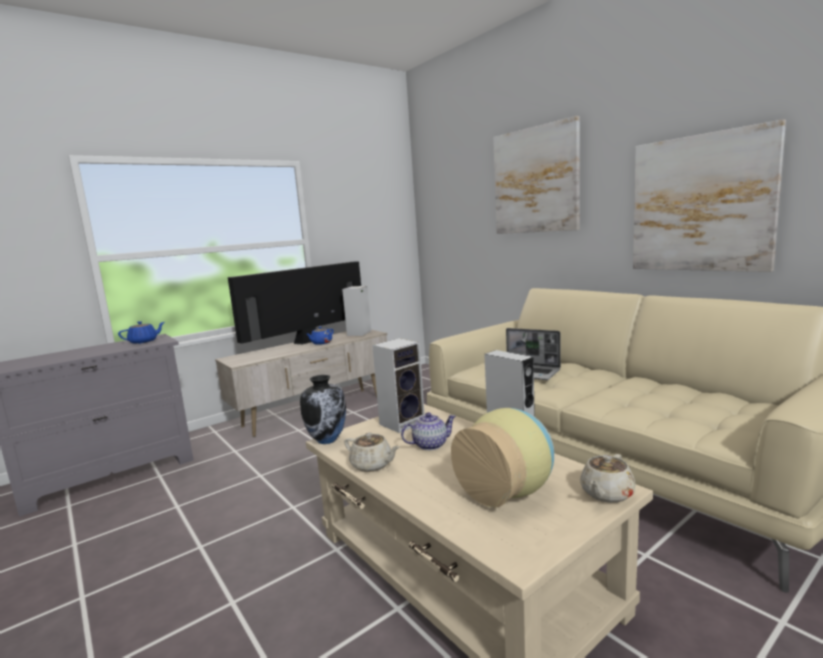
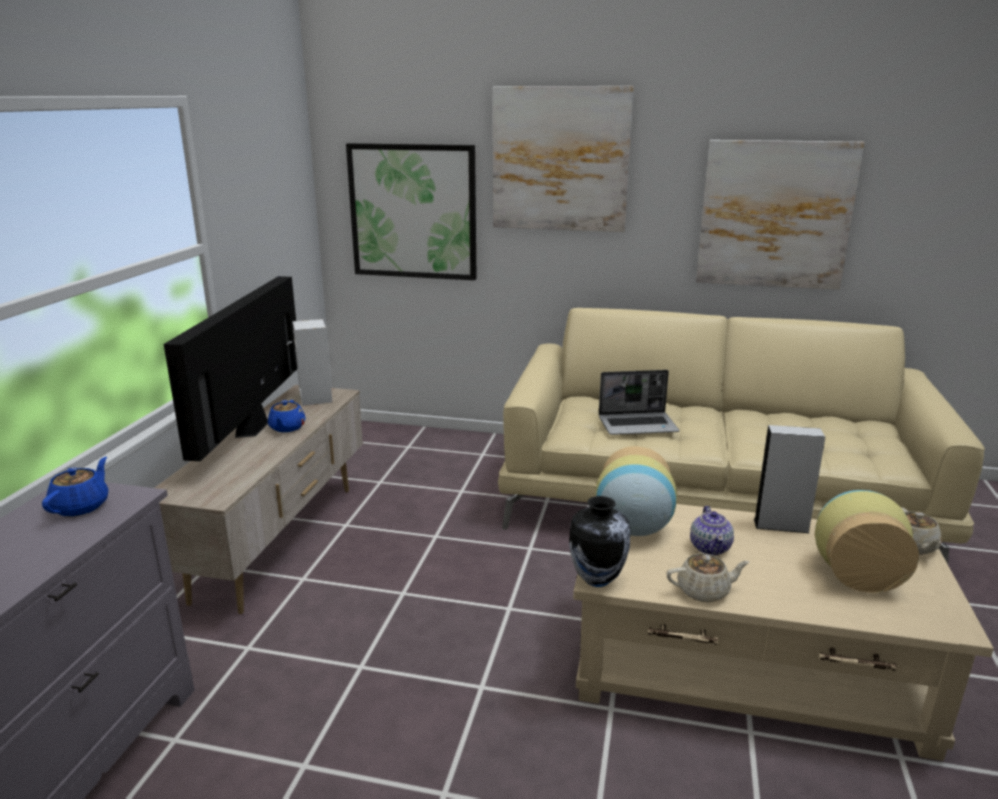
camera: 40 degrees left, 10 degrees up
speaker [372,338,425,433] -> vase [595,446,677,536]
teapot [401,412,456,450] -> teapot turned 150 degrees clockwise [690,506,734,555]
none -> picture [346,143,477,280]

